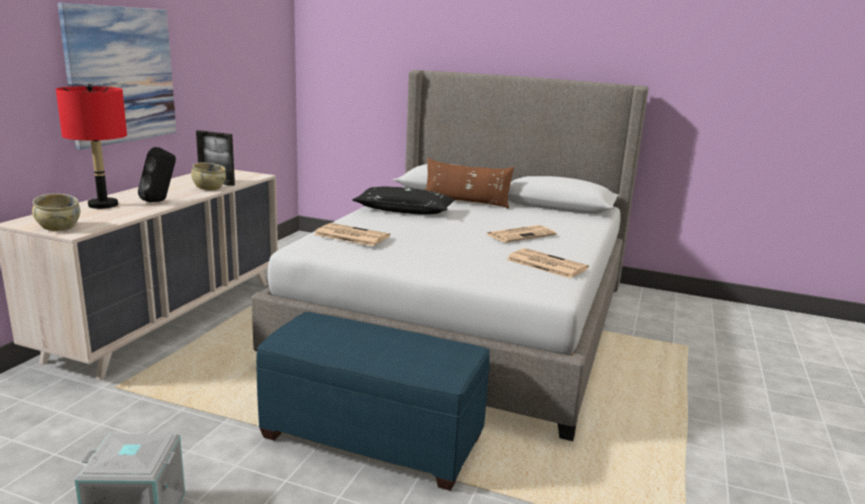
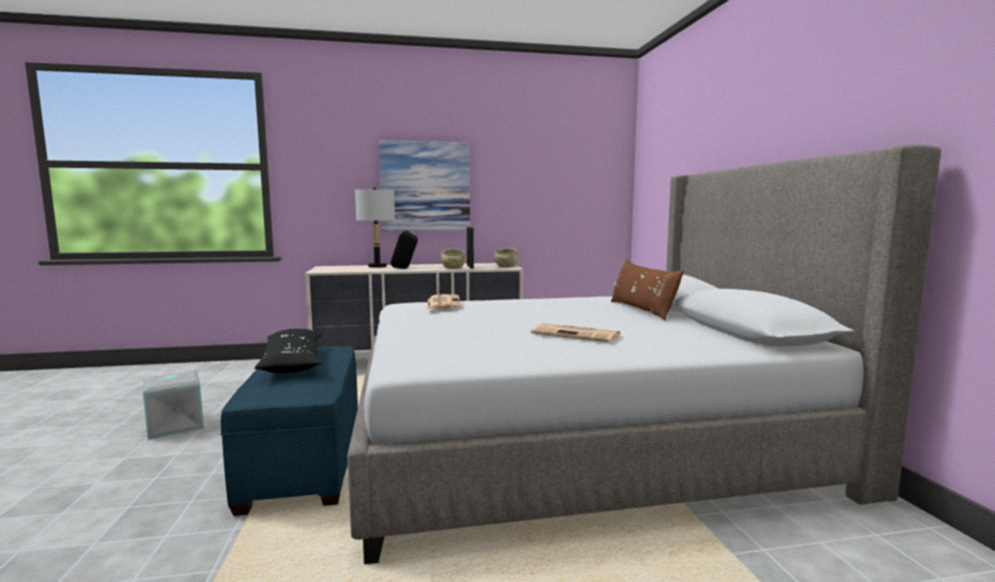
camera: 60 degrees right, 10 degrees down
beige bowl [32,193,80,231] -> beige bowl moved to [494,248,519,268]
red table lamp [56,84,127,209] -> grey table lamp [355,187,395,268]
black pillow [352,186,455,215] -> black pillow moved to [254,329,323,373]
newspaper [507,248,589,278] -> none

